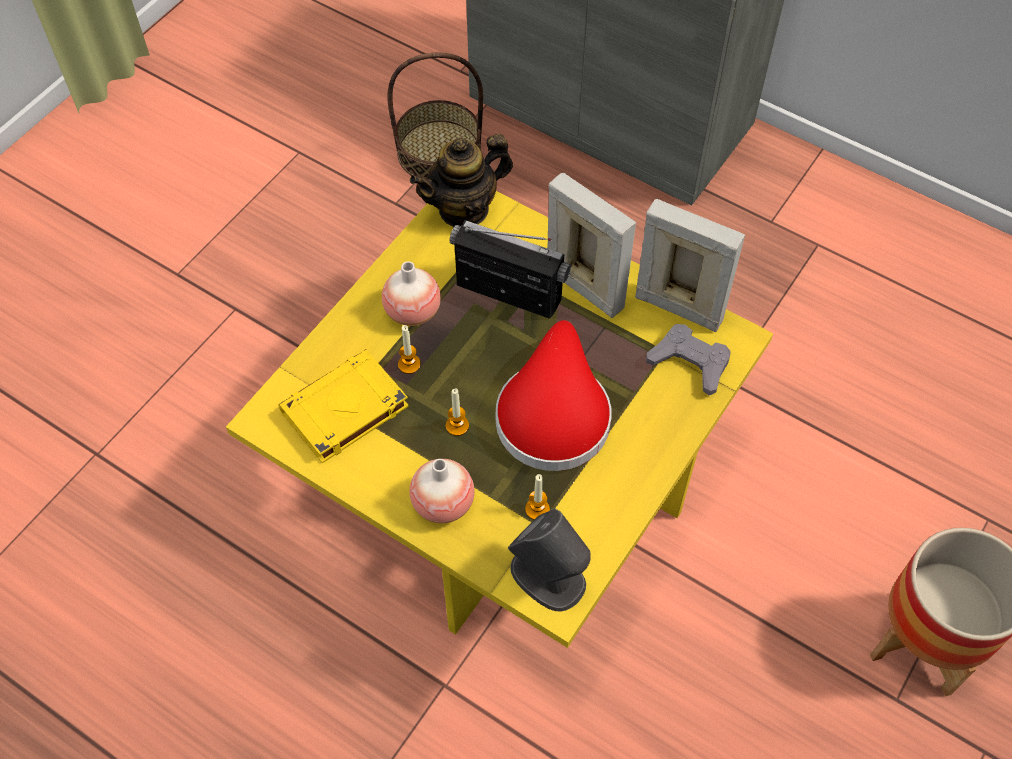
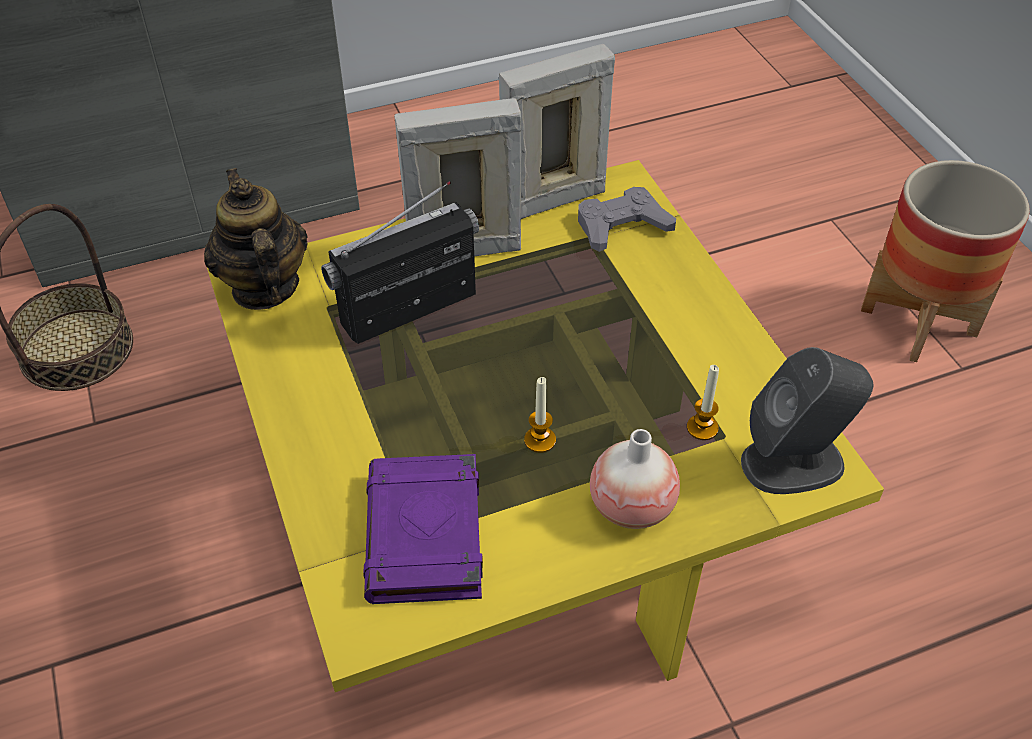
camera: 55 degrees left, 10 degrees down
yellow book [278,349,409,463] -> purple book [363,454,483,604]
vase [382,261,441,326] -> none
candle [398,325,421,374] -> none
teapot [410,134,513,227] -> teapot turned 150 degrees clockwise [204,168,308,310]
red hat [496,320,612,471] -> none

